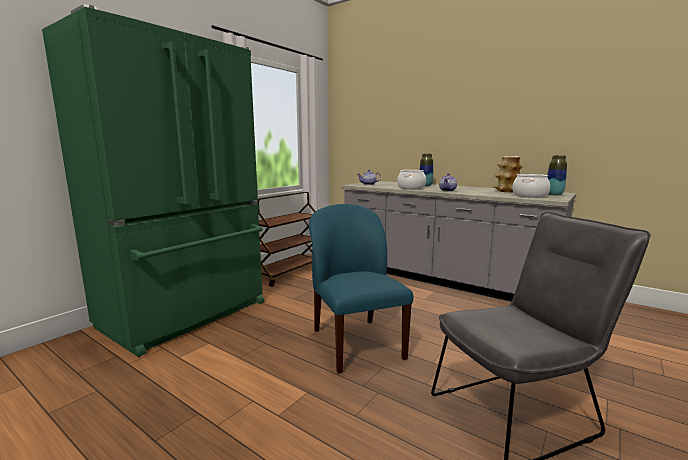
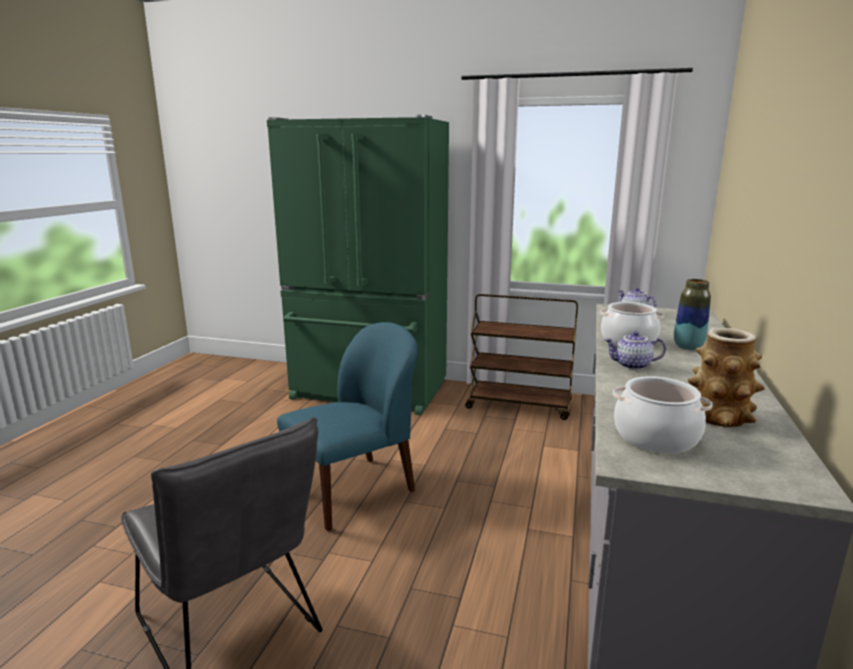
camera: 70 degrees right, 5 degrees up
vase [547,155,567,196] -> none

